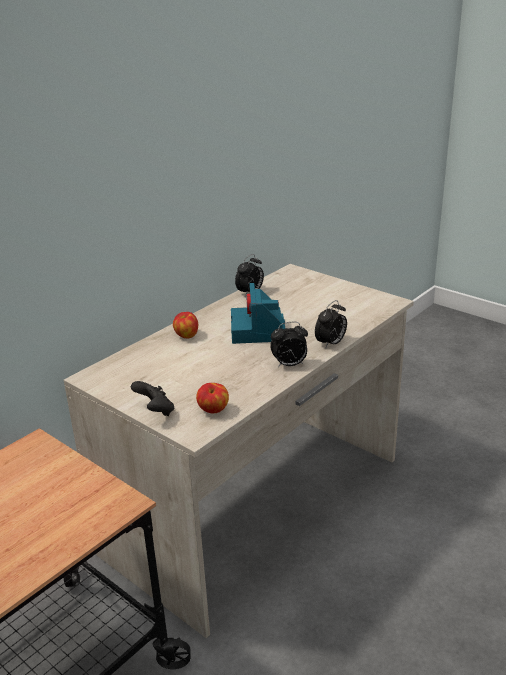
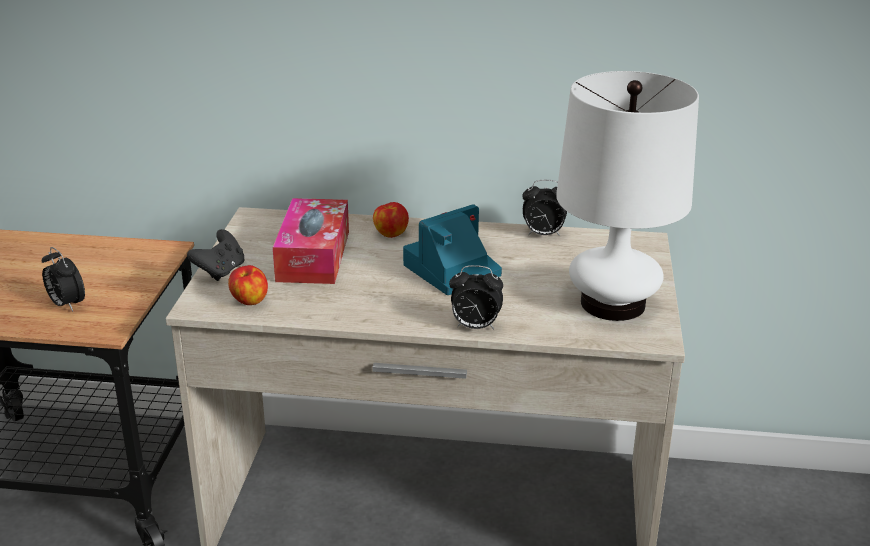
camera: 55 degrees right, 0 degrees up
alarm clock [270,322,308,367] -> alarm clock moved to [42,247,85,312]
none -> tissue box [273,198,349,284]
none -> white table lamp [556,71,699,321]

